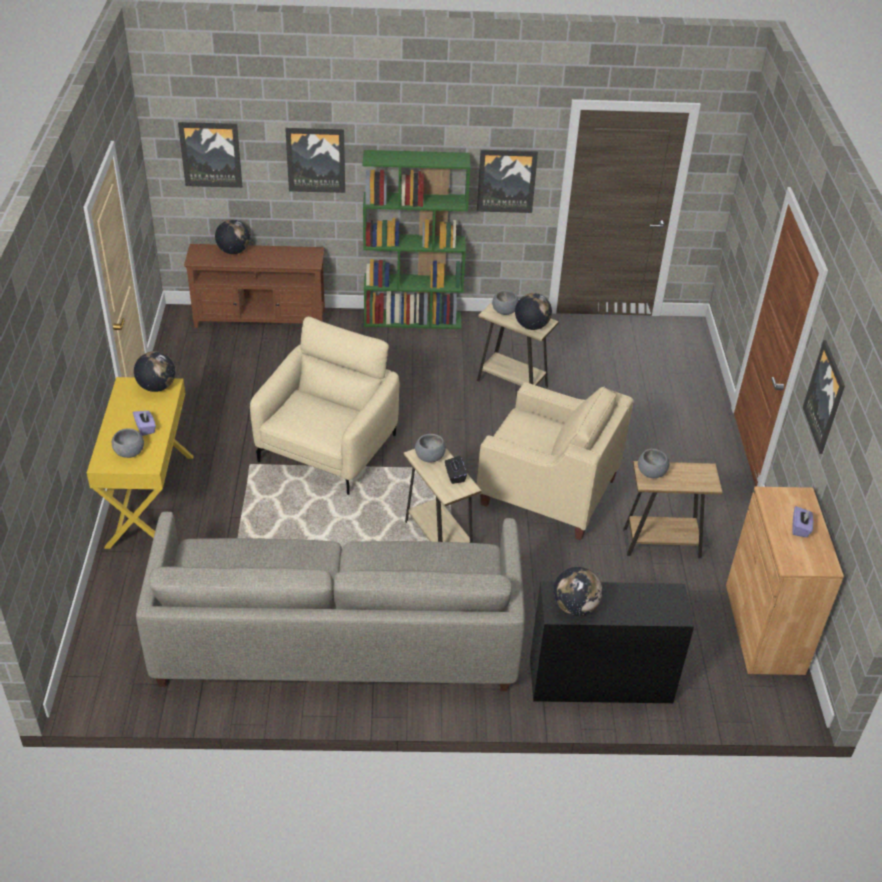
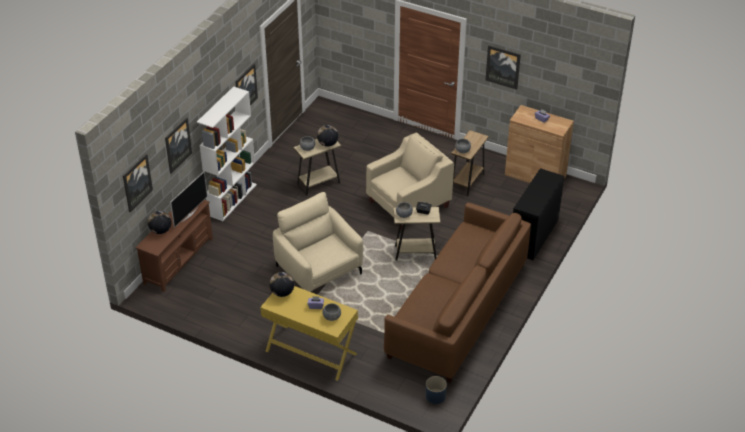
camera: 60 degrees left, 0 degrees up
grey sofa [136,512,525,692] -> brown sofa [384,203,531,383]
green bookcase [363,150,471,329] -> white bookcase [197,86,257,221]
globe [553,567,602,616] -> none
none -> television [170,171,207,228]
none -> blue planter [426,376,447,404]

